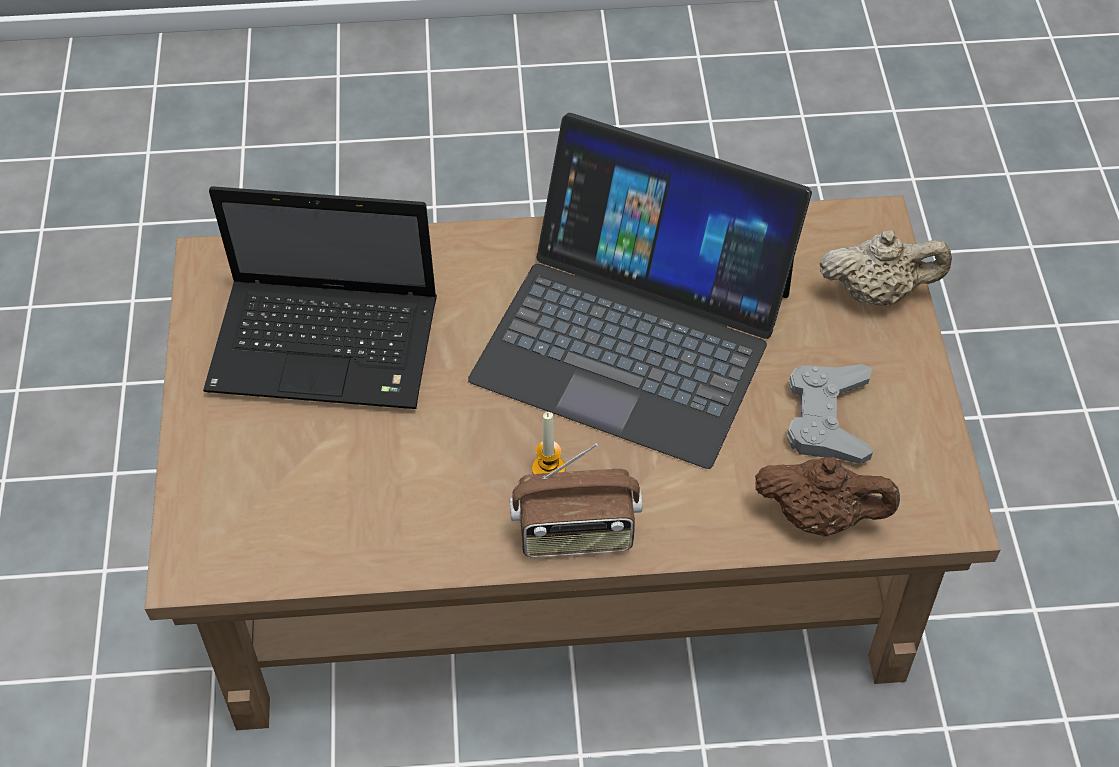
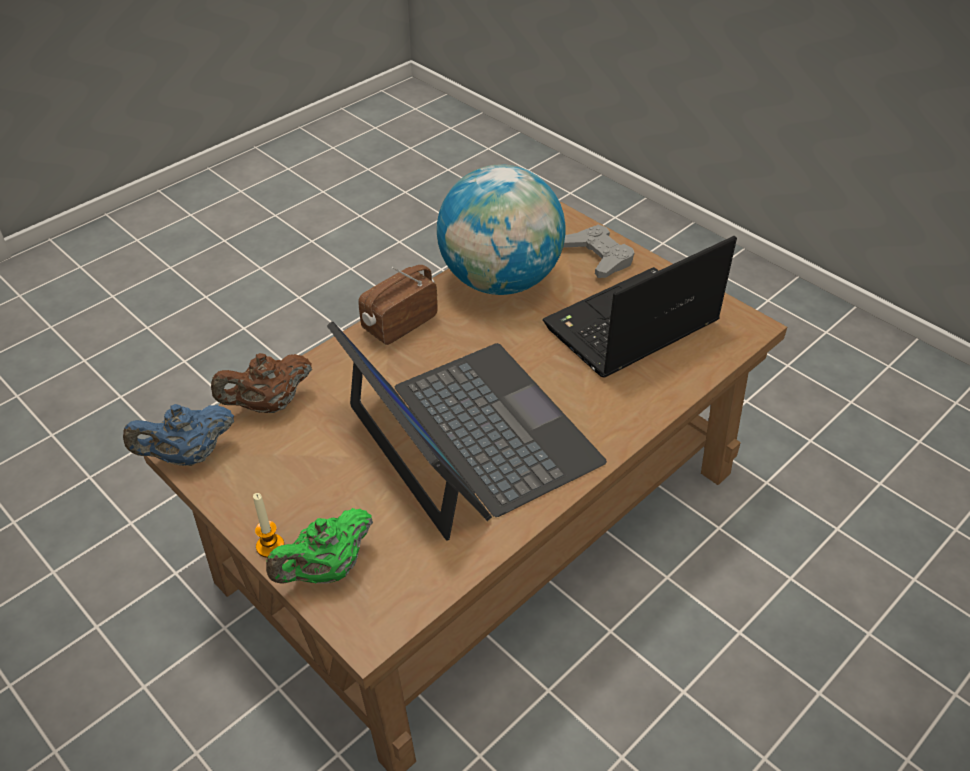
camera: 140 degrees right, 10 degrees down
laptop [468,113,812,469] -> laptop turned 75 degrees clockwise [327,321,607,541]
candle [532,412,566,474] -> candle moved to [253,493,284,558]
grey game controller [787,364,873,464] -> grey game controller moved to [563,225,634,278]
beige teapot [819,230,952,307] -> green teapot [266,508,373,584]
none -> blue teapot [123,404,234,466]
none -> globe [437,164,565,295]

